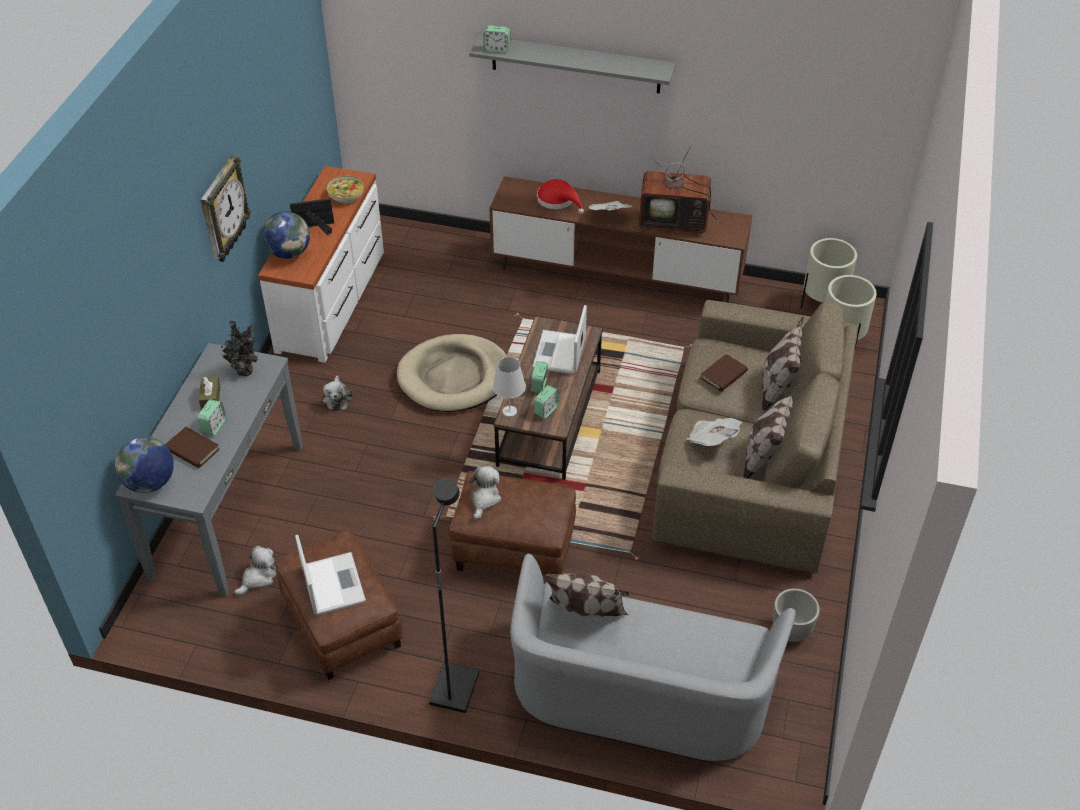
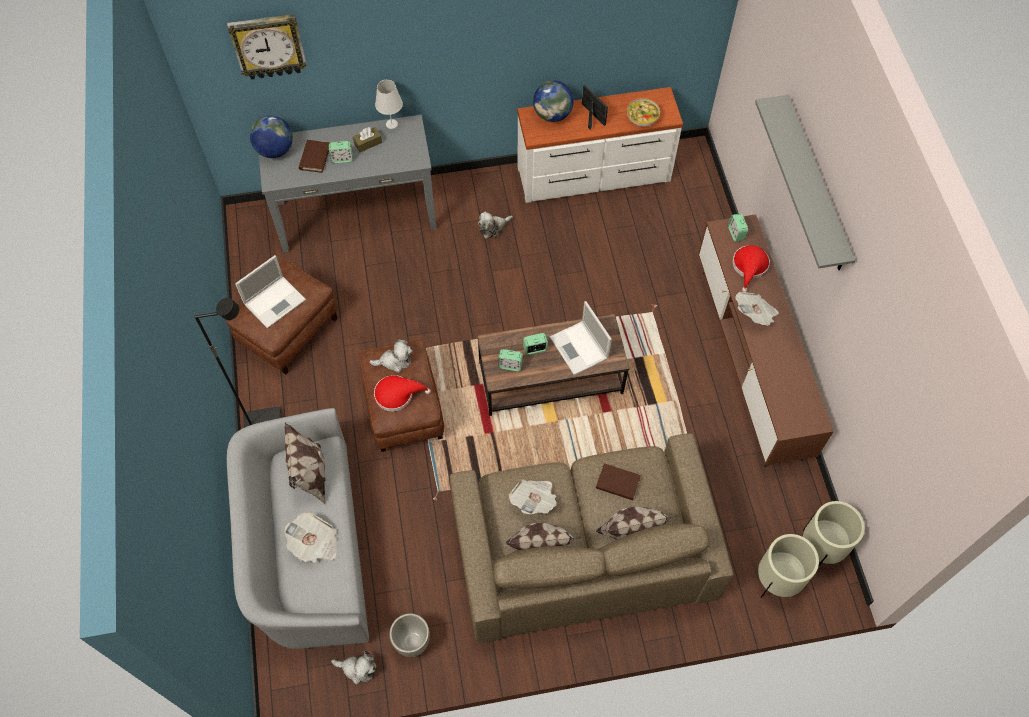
camera: 65 degrees right, 15 degrees up
wall clock [200,155,251,262] -> wall clock moved to [227,14,307,79]
potted plant [221,320,258,376] -> none
plush toy [234,546,276,595] -> plush toy moved to [331,651,376,685]
beige dog bed [397,334,508,412] -> none
alarm clock [484,25,510,53] -> alarm clock moved to [728,213,748,242]
white table lamp [492,357,526,417] -> white table lamp moved to [375,80,403,129]
laptop [532,305,587,374] -> laptop turned 105 degrees counterclockwise [550,301,612,375]
television [639,144,720,234] -> none
none -> newspaper [284,513,337,563]
none -> red hat [374,375,431,412]

